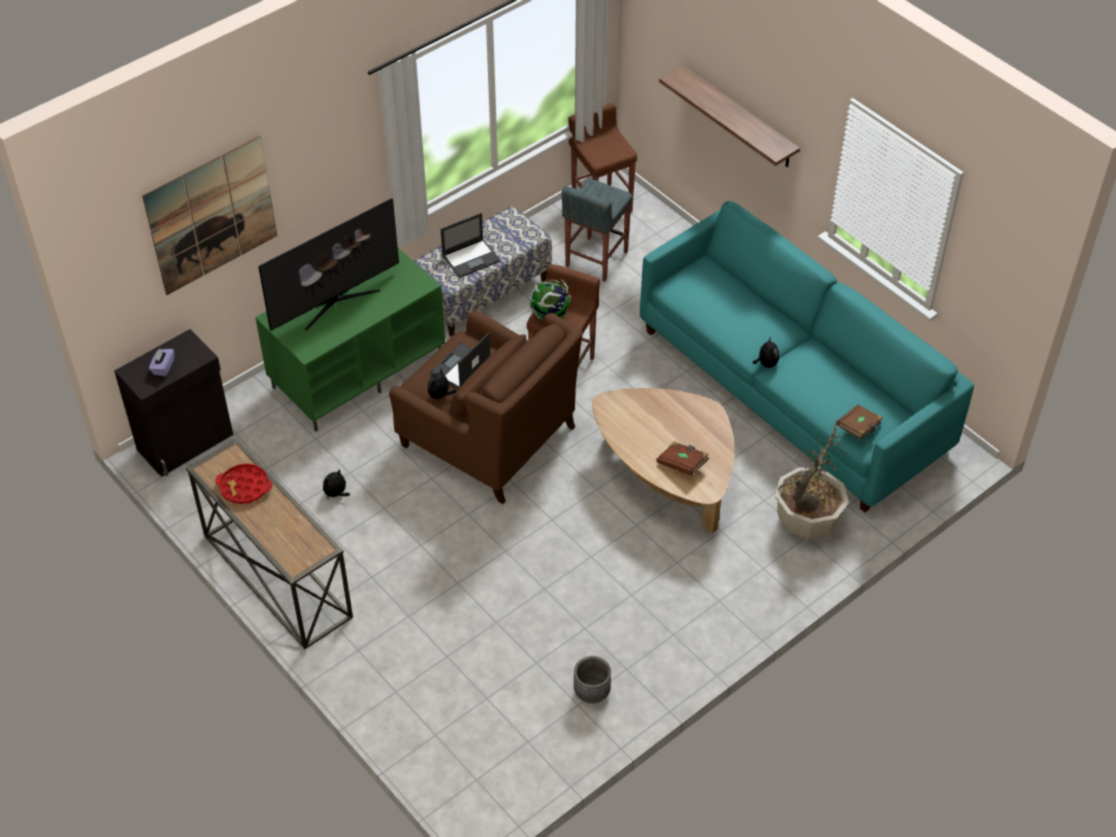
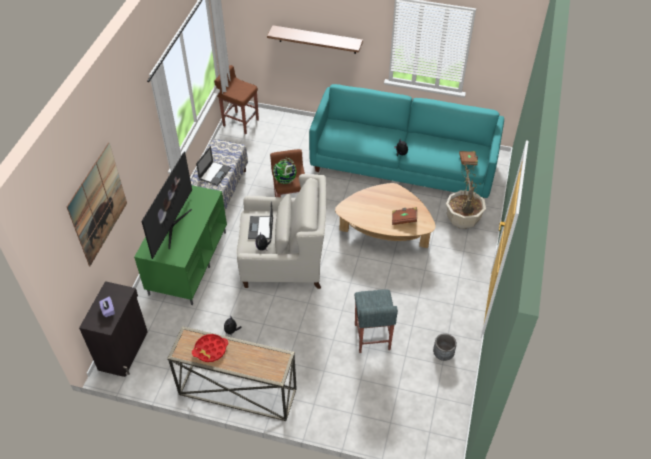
camera: 35 degrees left, 0 degrees up
brown armchair [389,311,583,504] -> white armchair [236,174,326,289]
grey stool [562,179,633,282] -> grey stool moved to [355,289,398,353]

